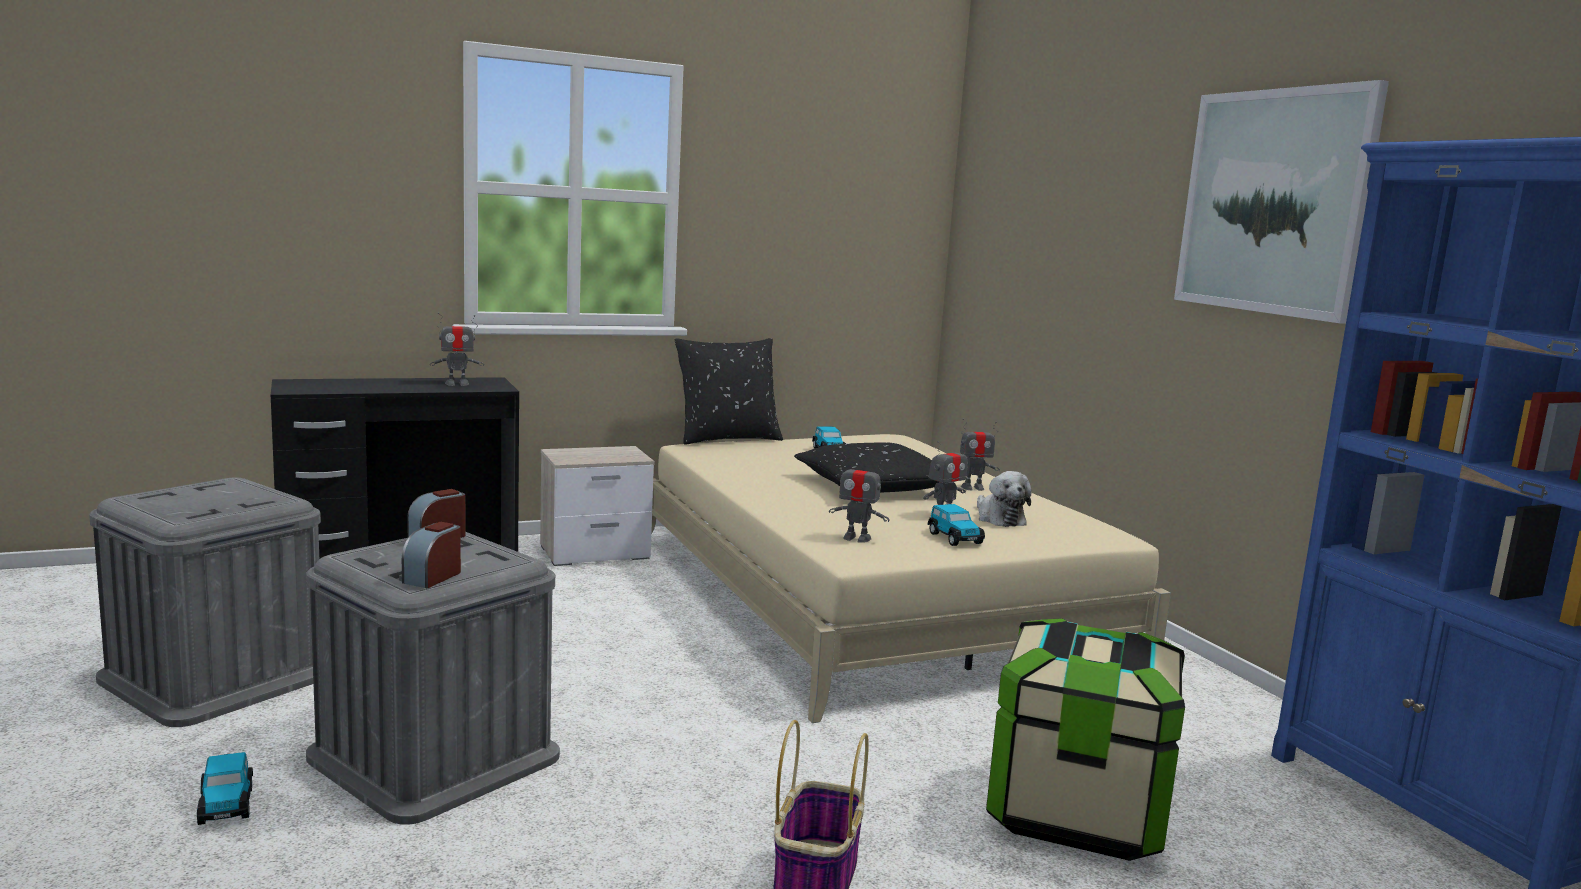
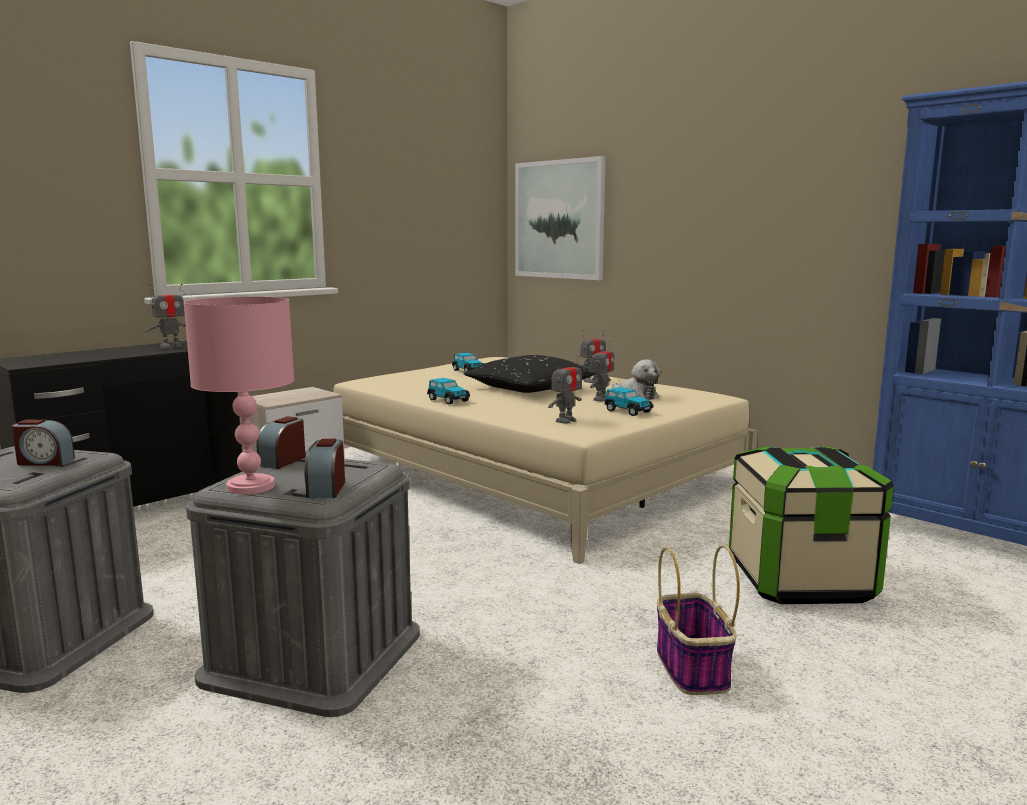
camera: 20 degrees left, 0 degrees up
toy car [197,752,253,825] -> toy car moved to [427,378,470,405]
black pillow [675,338,783,444] -> none
toy robot [829,452,890,543] -> toy robot turned 45 degrees counterclockwise [548,356,582,424]
picture [1174,80,1389,324] -> picture moved to [515,156,606,280]
none -> alarm clock [12,420,75,466]
none -> pink table lamp [184,297,294,494]

